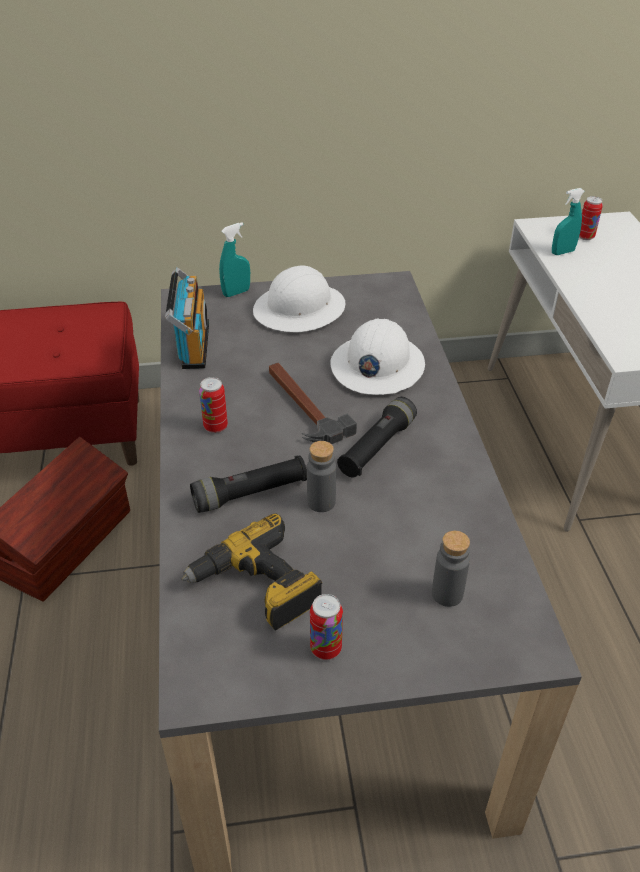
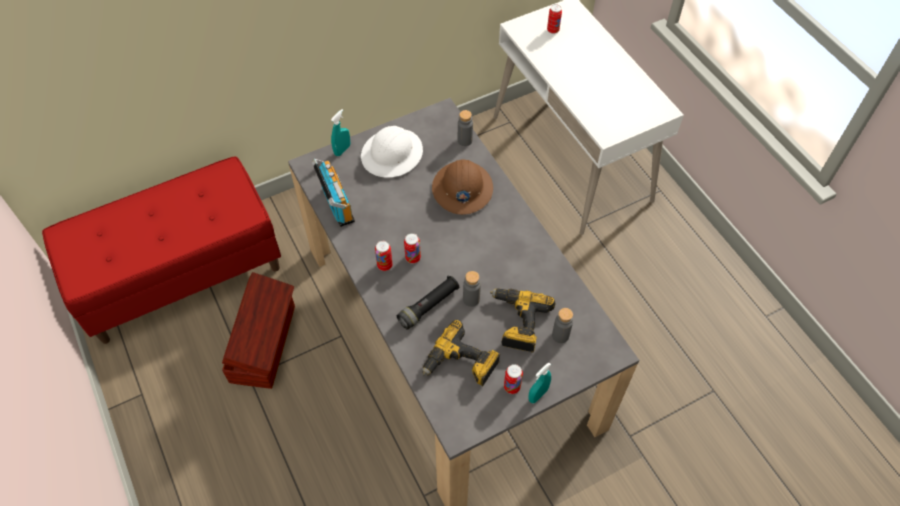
camera: 20 degrees left, 15 degrees up
hammer [269,363,357,444] -> none
white hard hat [330,319,425,395] -> brown hard hat [432,159,493,215]
black flashlight [337,397,417,477] -> none
turquoise spray bottle [552,188,585,255] -> turquoise spray bottle moved to [528,362,551,403]
none -> can [404,233,421,264]
none -> grey bottle [458,110,473,146]
none -> power drill [490,288,555,353]

